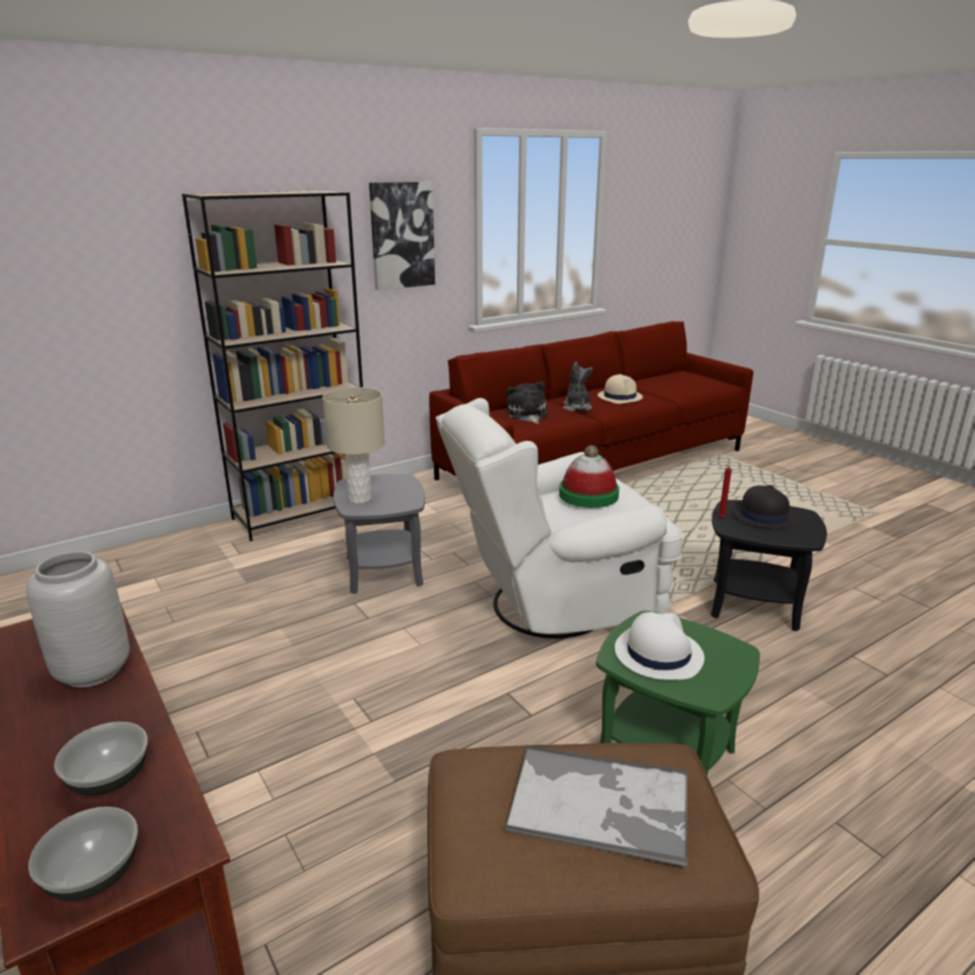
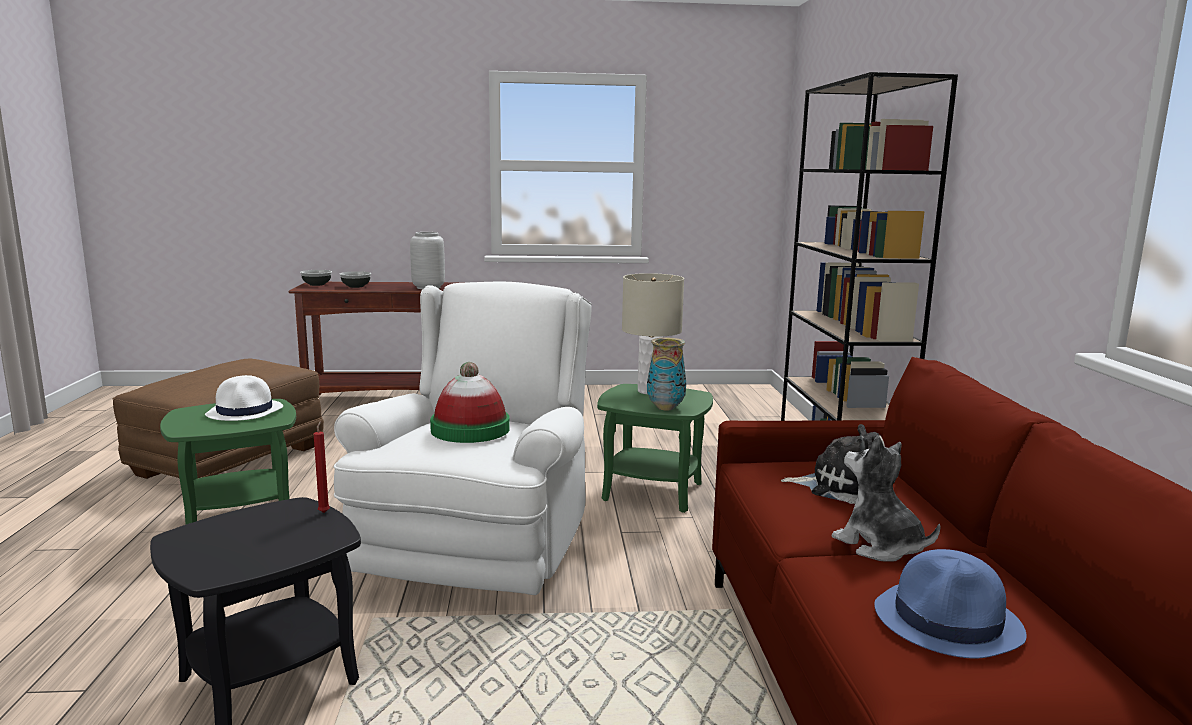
camera: 120 degrees right, 10 degrees down
grey side table [333,474,425,594] -> green side table [597,384,713,513]
picture [369,182,435,290] -> none
tray [505,745,688,867] -> none
plush toy [563,362,593,411] -> plush toy turned 150 degrees counterclockwise [832,436,941,562]
beige hat [598,374,643,404] -> blue hat [874,549,1027,658]
black hat [731,485,798,529] -> none
none -> vase [647,338,686,410]

